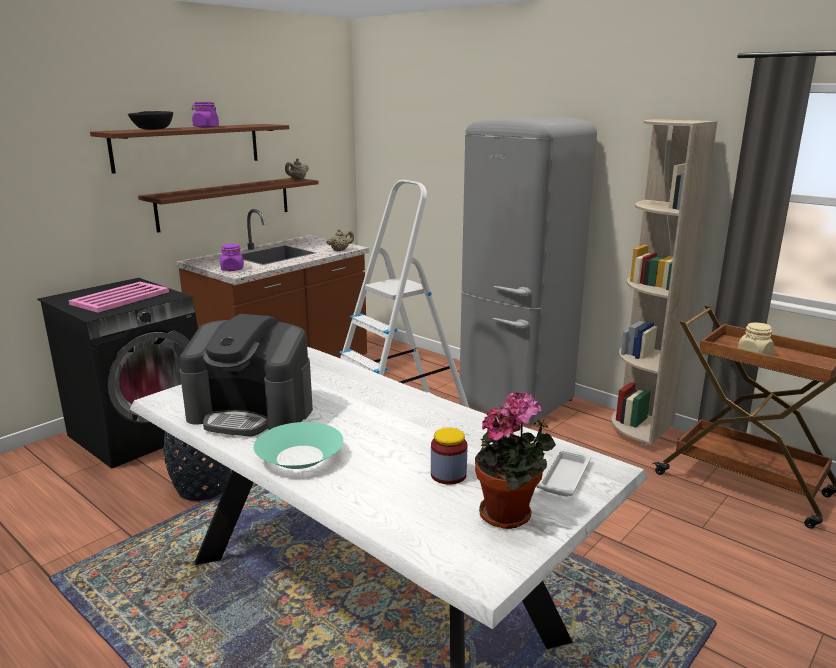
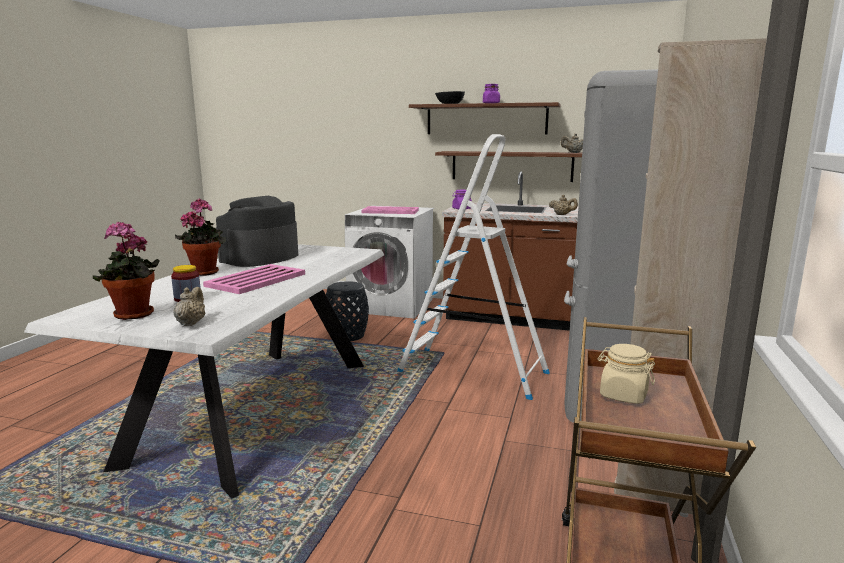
camera: 65 degrees right, 5 degrees down
black washing machine [37,278,198,469] -> white washing machine [345,206,434,319]
coffee machine [180,314,313,437] -> coffee machine turned 45 degrees clockwise [216,196,298,267]
turquoise bowl [254,422,343,469] -> potted plant [175,199,226,276]
white tray [536,448,591,497] -> beige teapot [173,287,206,326]
none -> pink tray [203,264,305,294]

